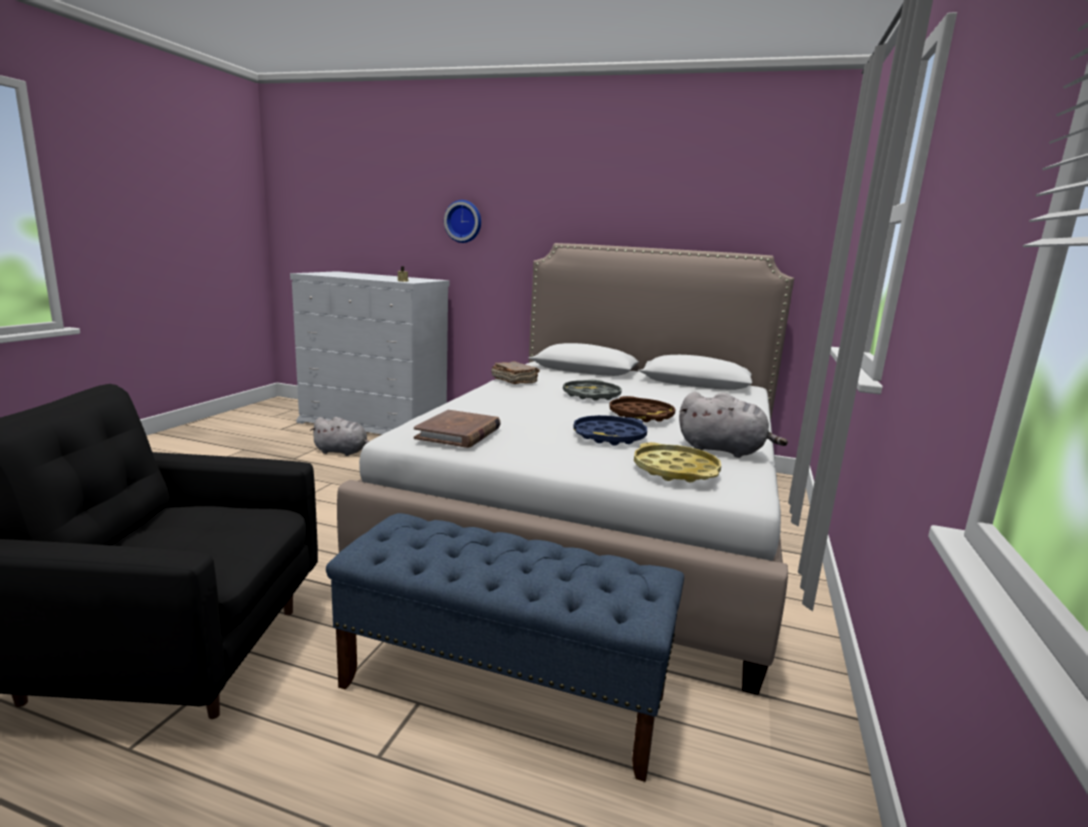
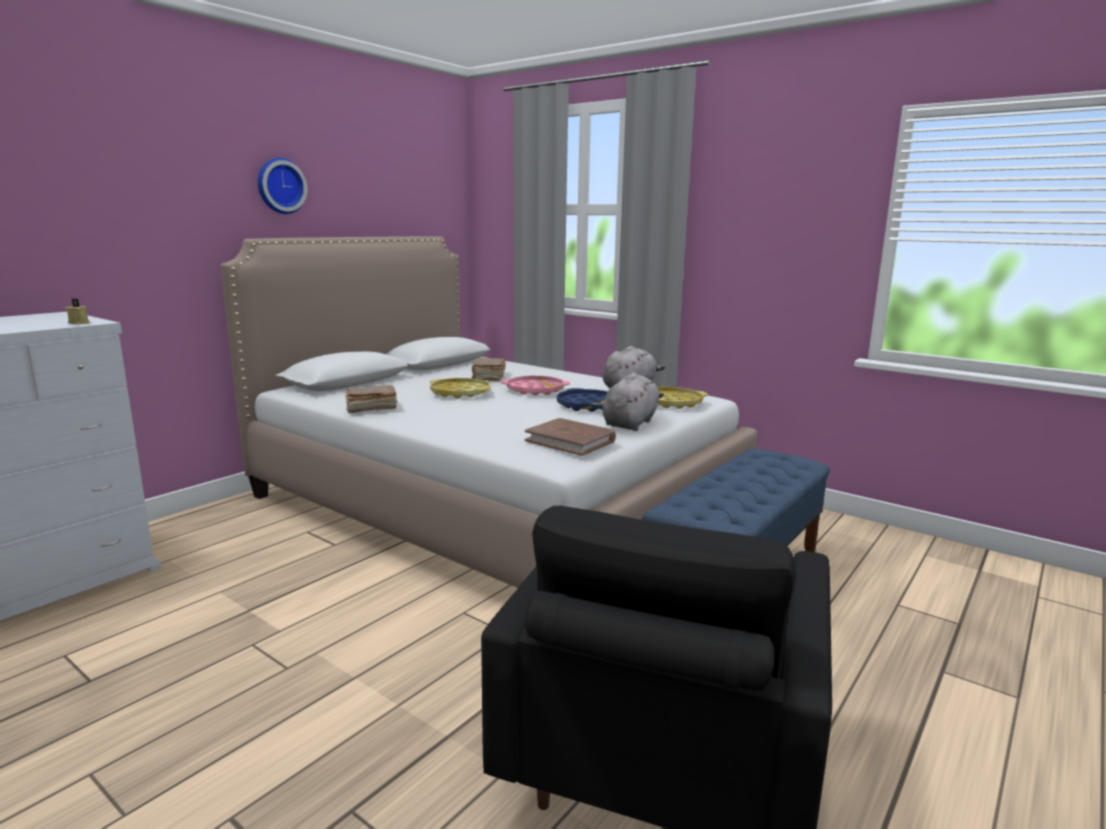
camera: 70 degrees left, 0 degrees up
grey plush toy [310,417,369,456] -> grey plush toy moved to [602,373,664,431]
wall clock [444,200,481,243] -> wall clock moved to [258,158,307,214]
grey tray [563,380,622,401] -> yellow tray [430,378,491,399]
brown tray [609,396,676,422] -> pink tray [501,376,570,396]
none -> brown book [472,358,506,381]

